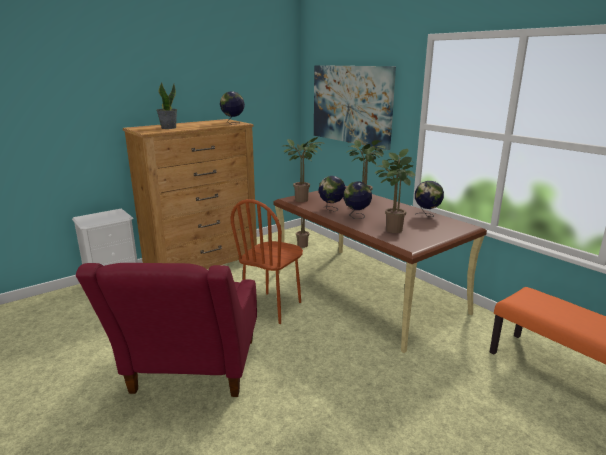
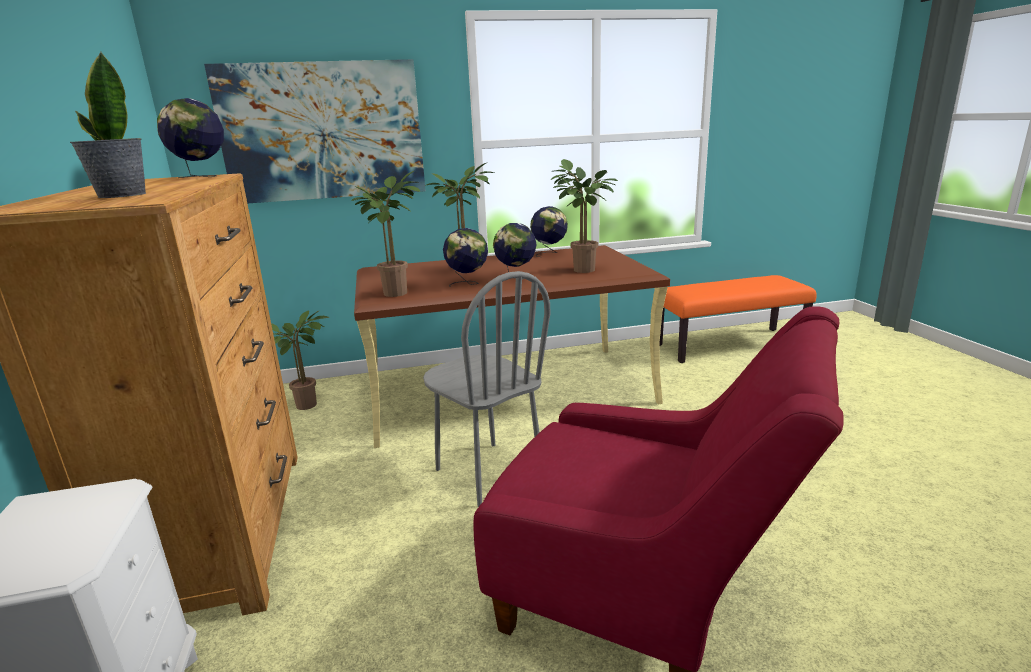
camera: 65 degrees left, 0 degrees up
brown chair [231,199,303,324] -> grey chair [423,271,551,507]

